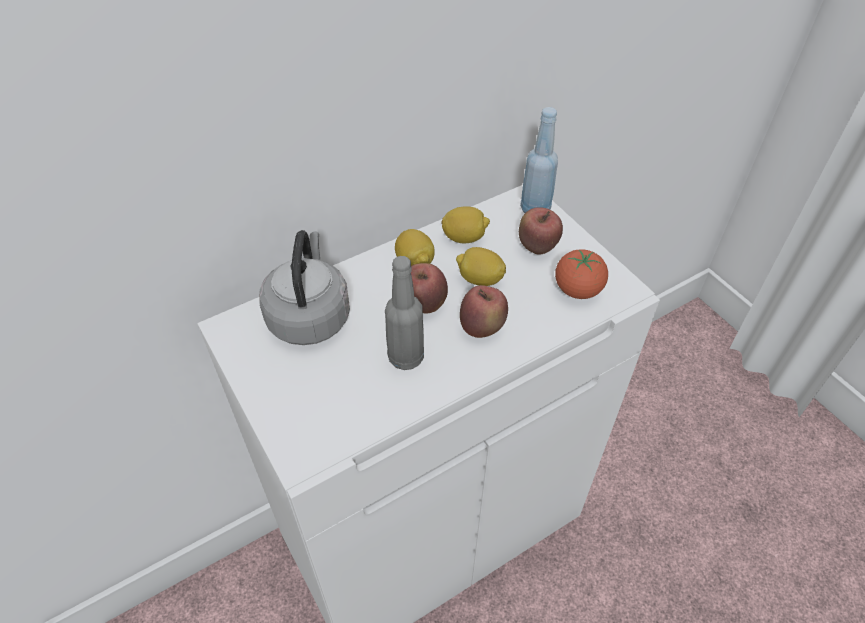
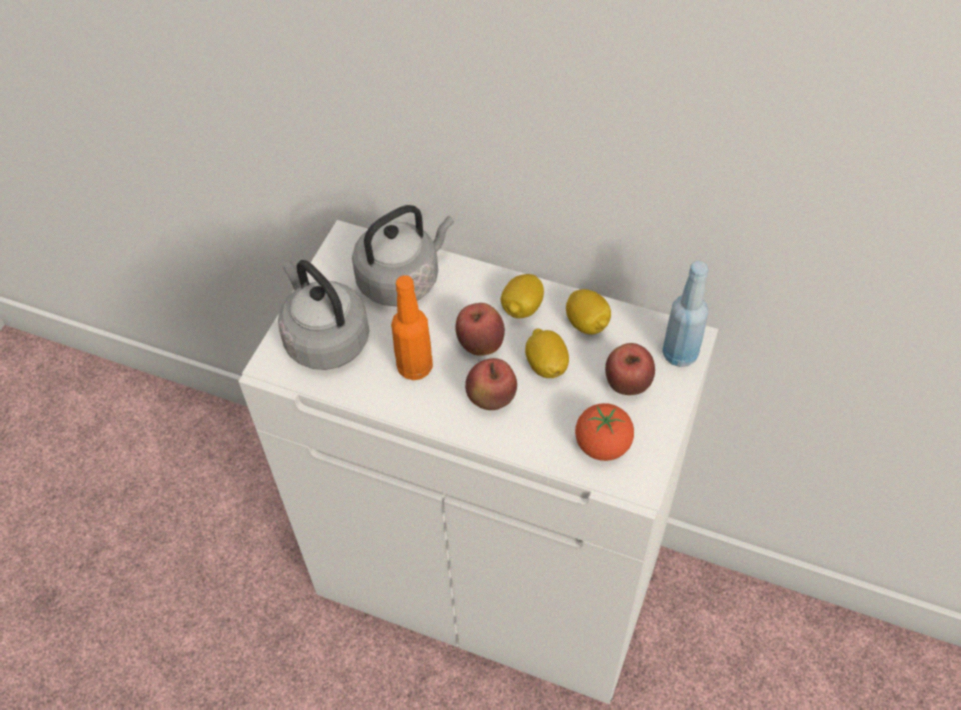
camera: 55 degrees right, 5 degrees up
grey bottle [385,256,424,370] -> orange bottle [391,275,433,380]
none -> grey kettle [278,260,369,370]

